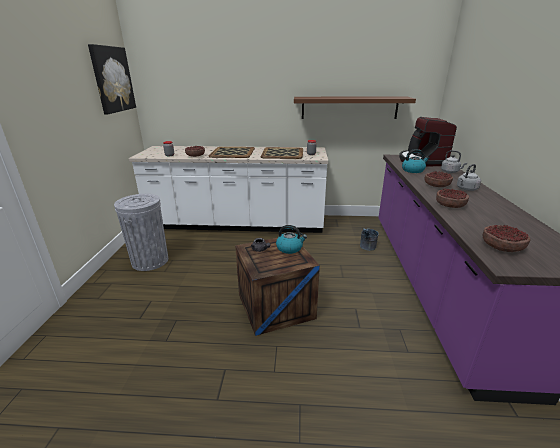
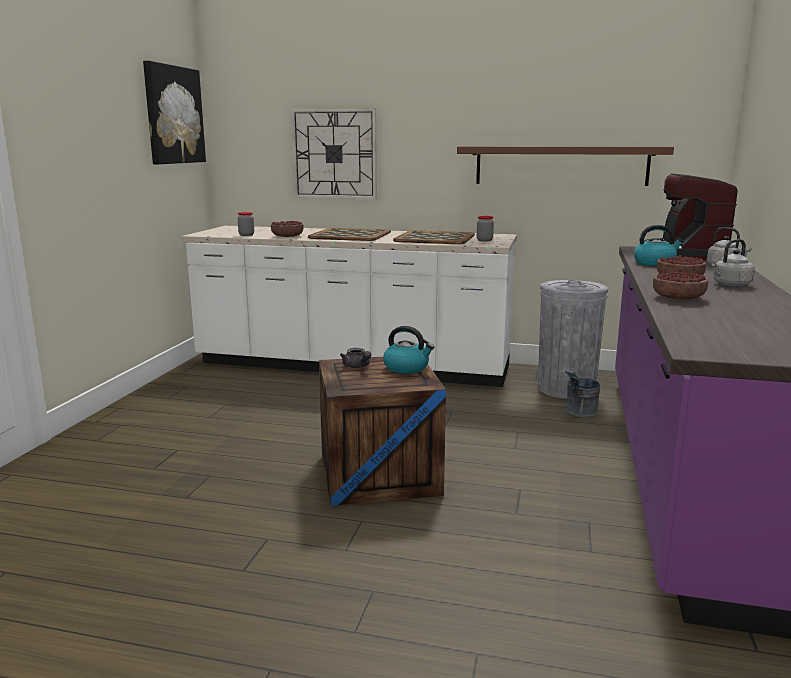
camera: 10 degrees right, 10 degrees down
grey trash can [114,194,168,271] -> grey trash can moved to [538,280,608,399]
bowl [483,225,530,252] -> none
none -> wall clock [291,108,377,199]

